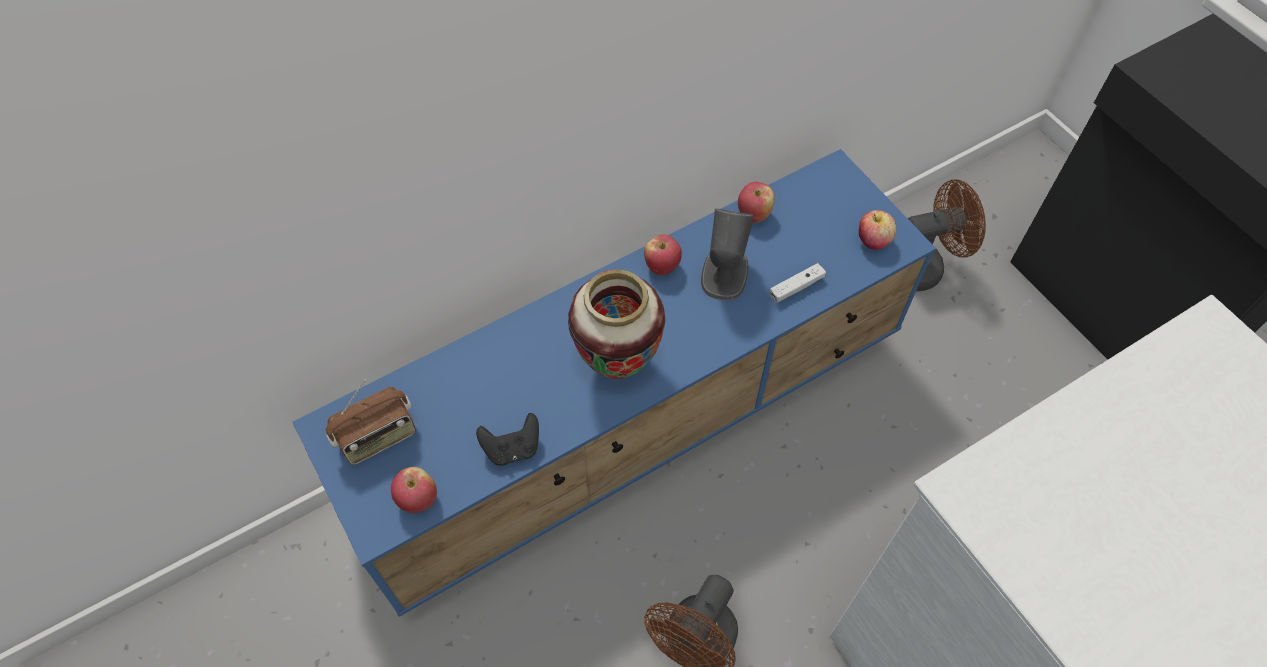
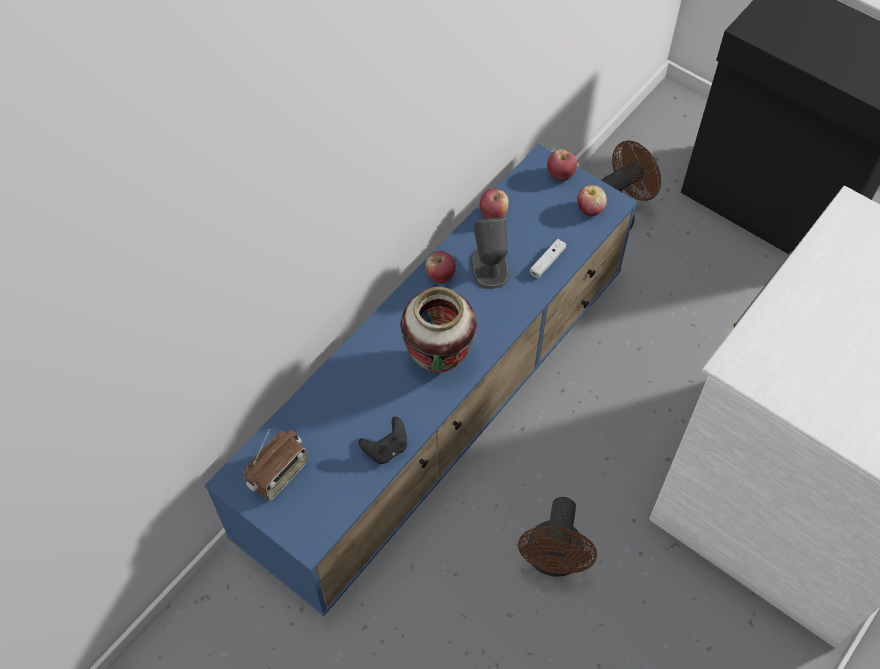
camera: 20 degrees left, 0 degrees up
apple [391,467,437,513] -> apple moved to [547,149,577,181]

